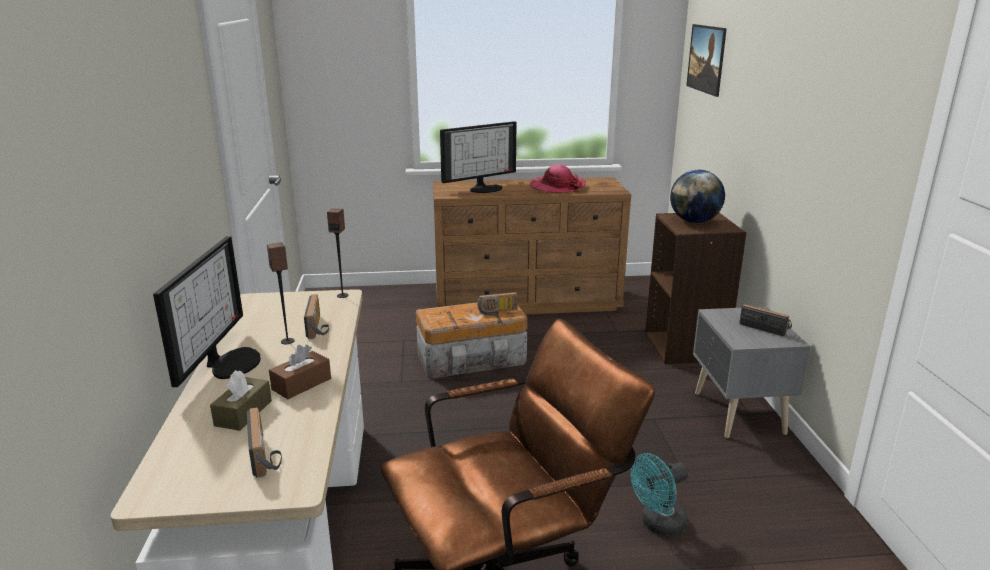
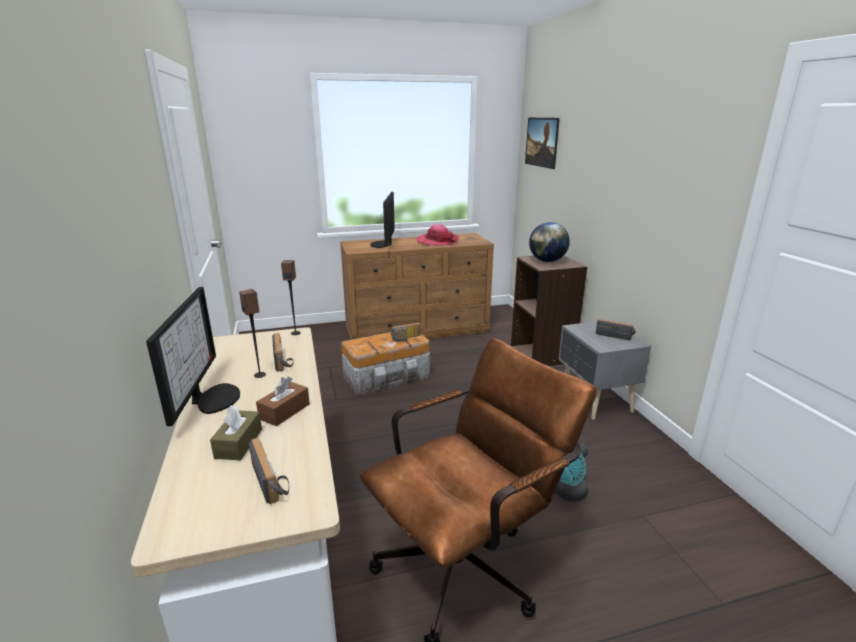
camera: 10 degrees left, 0 degrees up
monitor [440,121,517,193] -> monitor turned 135 degrees clockwise [370,192,395,248]

